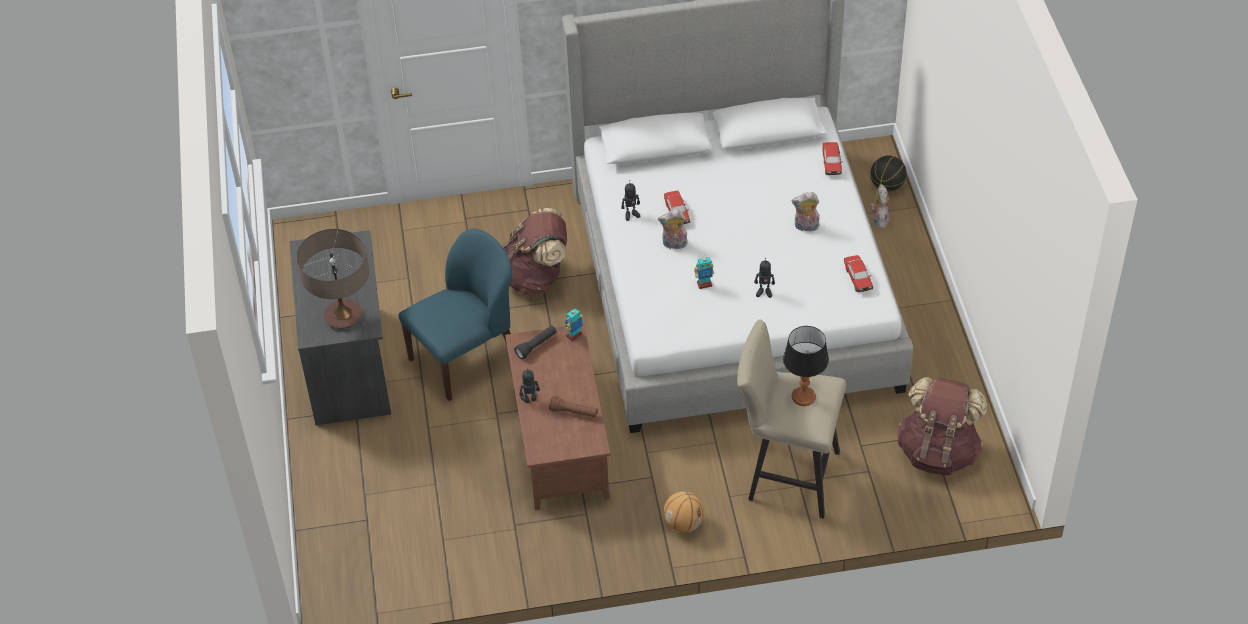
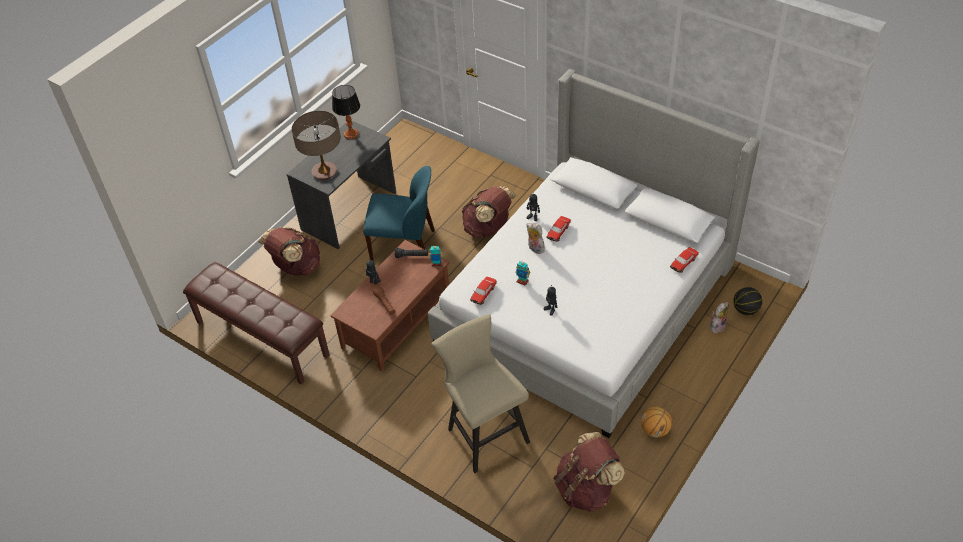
camera: 45 degrees right, 0 degrees up
basketball [663,491,705,533] -> basketball moved to [641,406,672,438]
table lamp [783,326,829,406] -> table lamp moved to [332,85,360,139]
plush toy [791,192,820,231] -> none
toy car [844,255,873,292] -> toy car moved to [470,277,497,305]
none -> brown bench [183,262,330,384]
none -> brown backpack [258,227,320,276]

